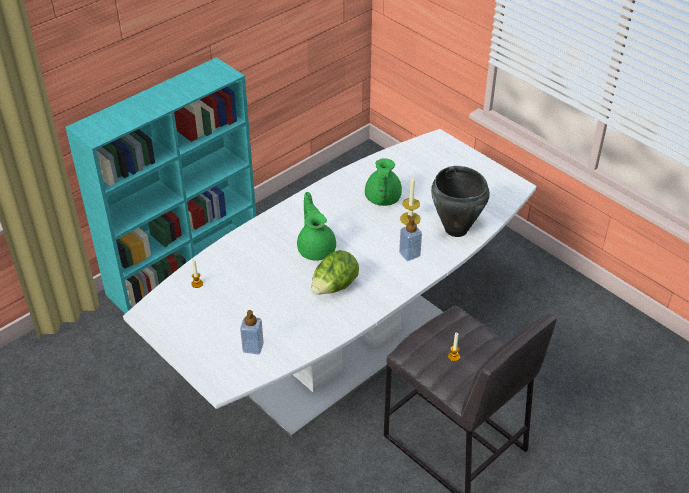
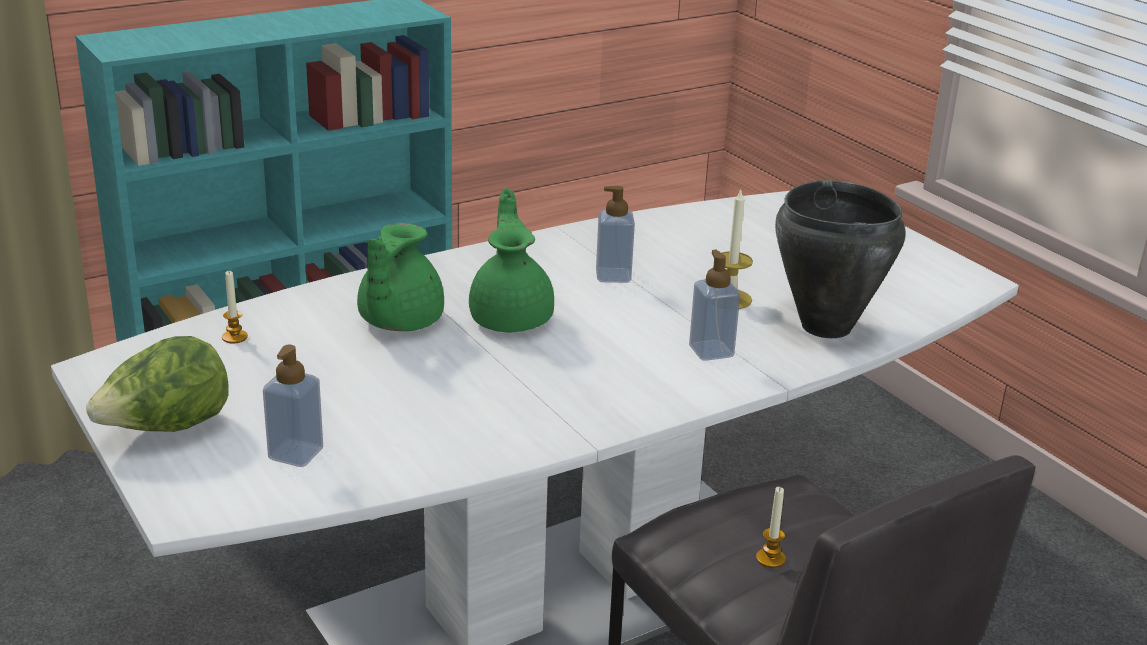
camera: 10 degrees right, 15 degrees down
lettuce [311,250,359,294] -> lettuce moved to [86,336,229,432]
green teapot [365,158,402,206] -> green teapot moved to [357,223,444,331]
none -> soap dispenser [596,186,635,283]

